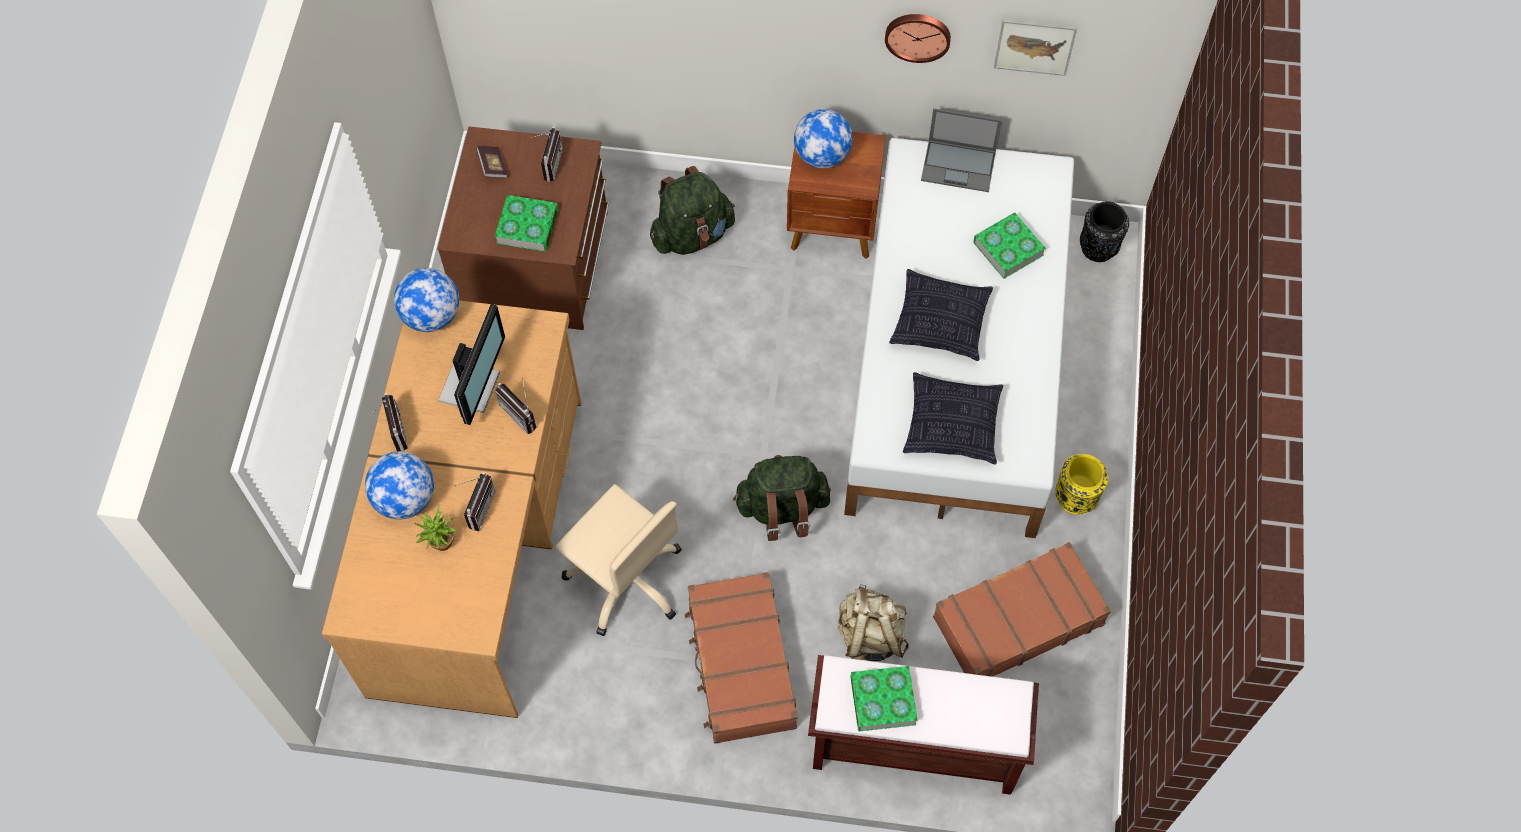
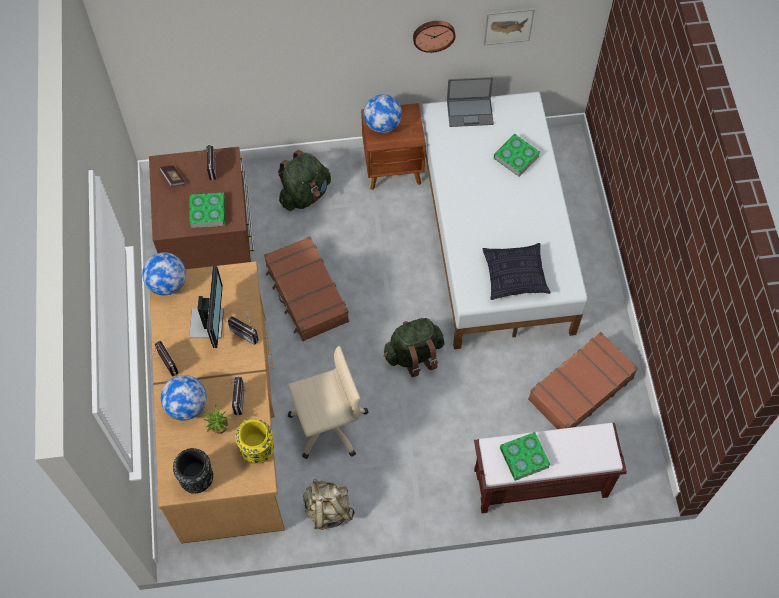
camera: 15 degrees left, 0 degrees up
beige office chair [555,484,681,636] -> beige office chair turned 45 degrees counterclockwise [288,346,368,459]
brown suitcase [684,572,798,744] -> brown suitcase moved to [264,236,349,341]
beige backpack [838,584,909,661] -> beige backpack moved to [303,479,355,530]
pillow [889,269,993,361] -> none
yellow vase [1055,454,1108,515] -> yellow vase moved to [236,419,274,464]
black vase [1080,201,1129,262] -> black vase moved to [173,448,213,494]

